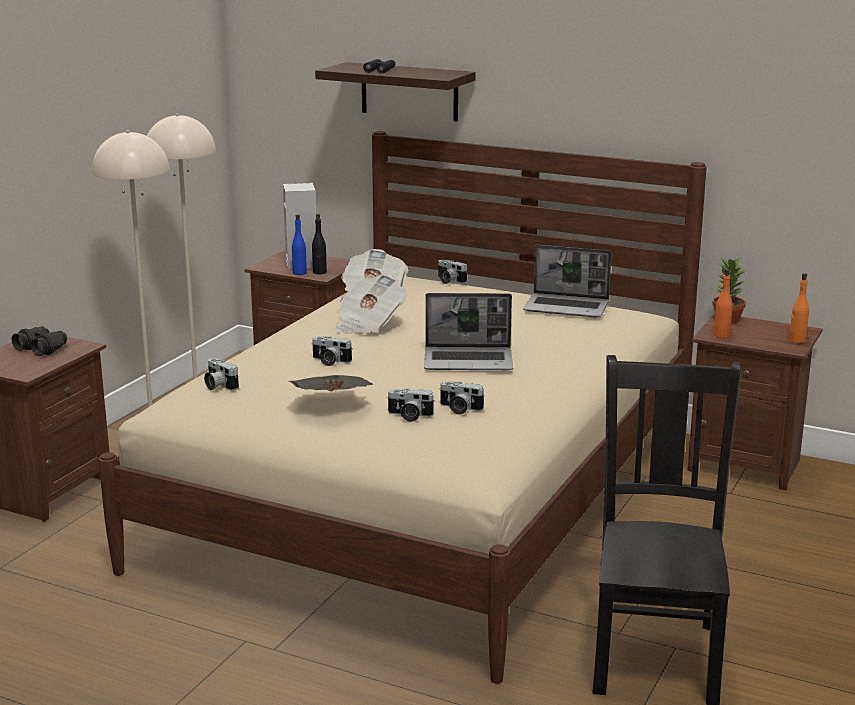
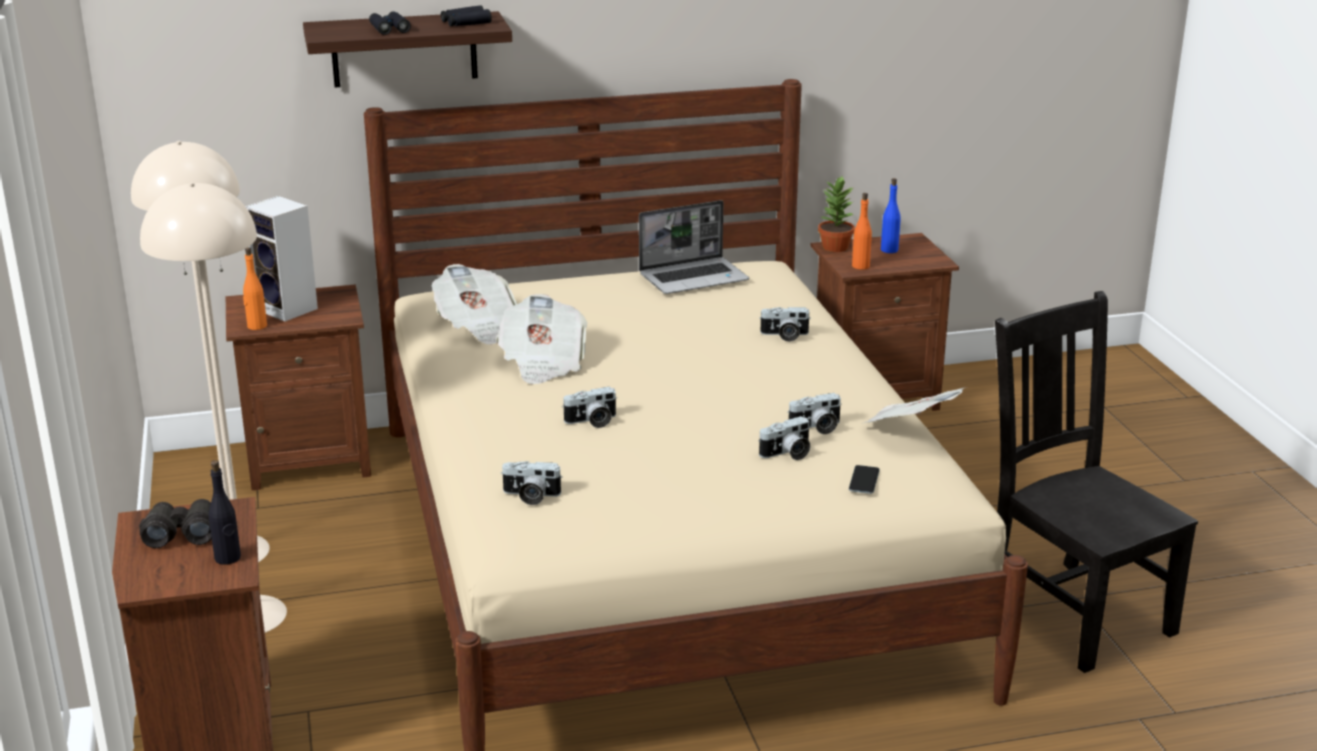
camera: 40 degrees left, 5 degrees up
newspaper [289,375,373,391] -> newspaper moved to [861,387,966,424]
blue bottle [292,214,307,275] -> blue bottle moved to [881,178,901,253]
black bottle [312,214,327,274] -> black bottle moved to [209,460,241,565]
laptop [424,293,513,370] -> none
camera [438,260,467,284] -> camera moved to [759,307,811,342]
orange bottle [789,273,809,343] -> orange bottle moved to [243,247,267,330]
none -> black binoculars [441,5,492,26]
none -> phone [849,465,879,494]

